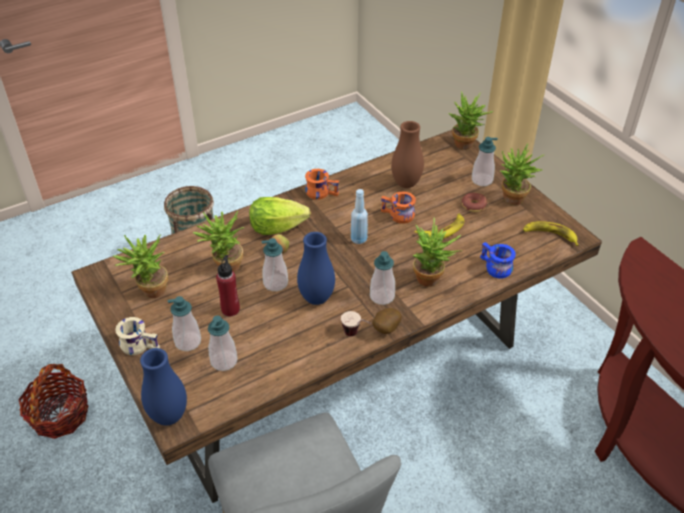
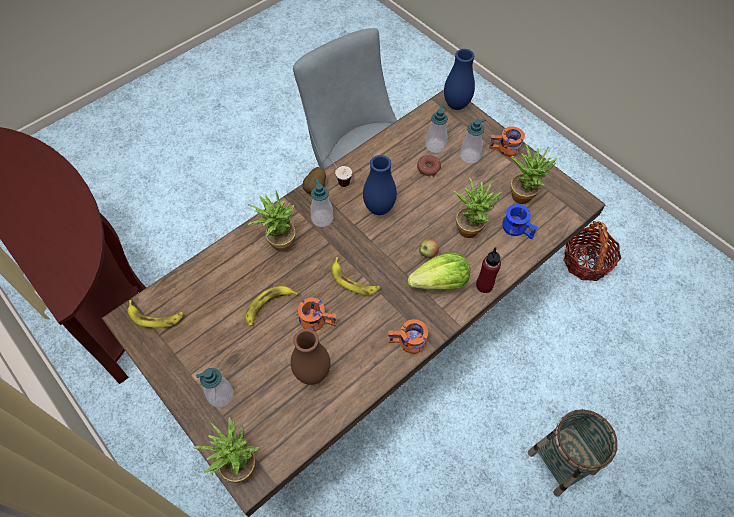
camera: 170 degrees right, 15 degrees up
beige mug [115,317,160,355] -> orange mug [489,126,525,157]
red bottle [216,255,240,316] -> red bottle moved to [476,247,501,293]
soap dispenser [262,238,288,291] -> none
blue bottle [351,189,368,244] -> banana [332,257,380,295]
donut [462,193,487,212] -> donut moved to [417,155,441,177]
blue mug [480,242,516,278] -> blue mug moved to [502,204,539,240]
potted plant [500,143,544,205] -> none

